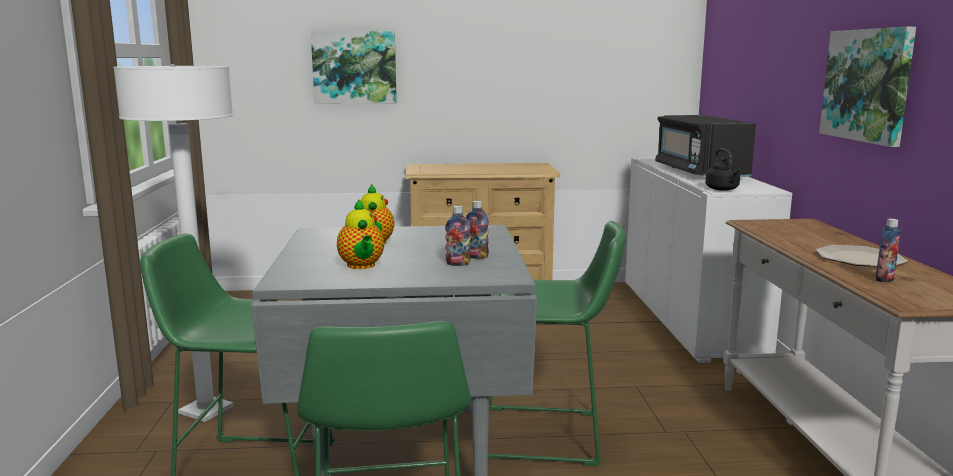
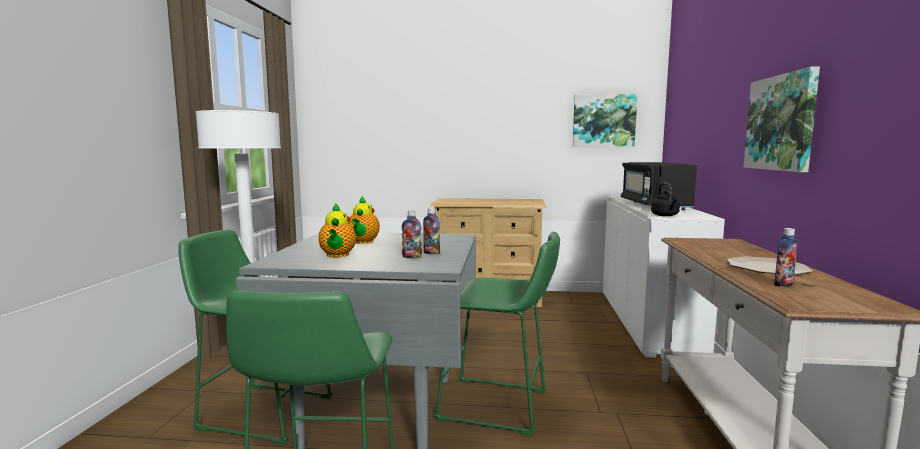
camera: 10 degrees right, 5 degrees down
picture [311,31,397,104] -> picture moved to [573,94,637,147]

